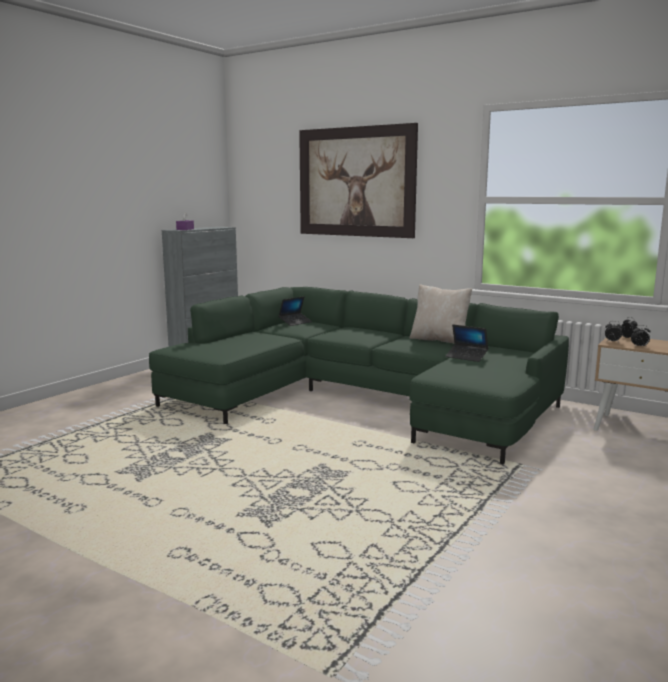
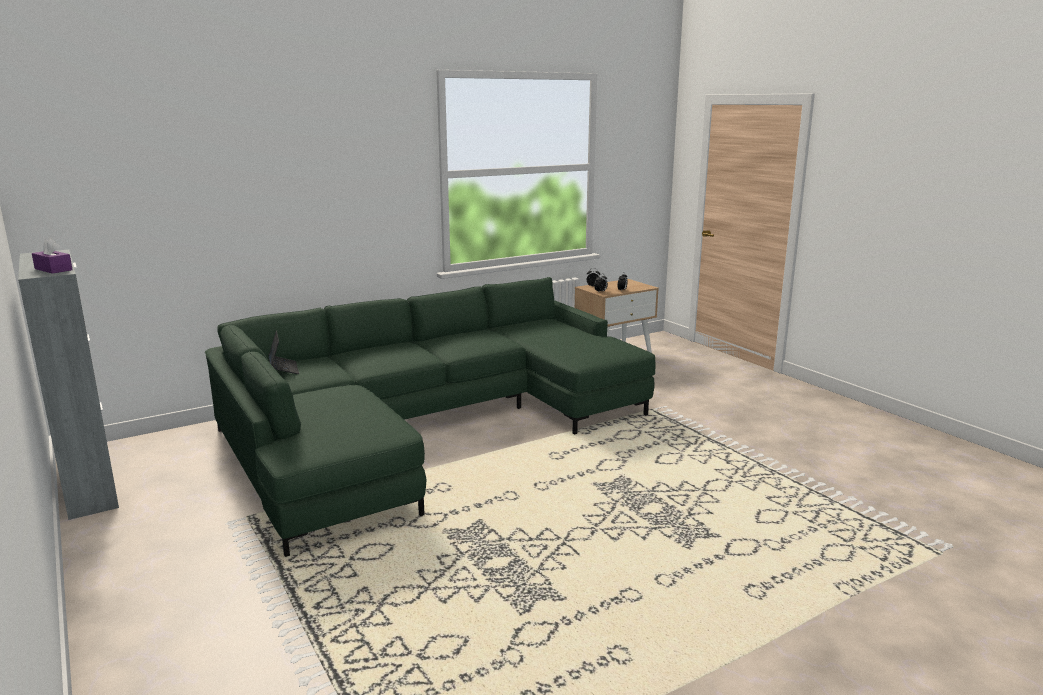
camera: 65 degrees left, 5 degrees up
picture [299,123,418,238] -> none
beige pillow [410,284,472,343] -> none
laptop [446,324,488,362] -> none

